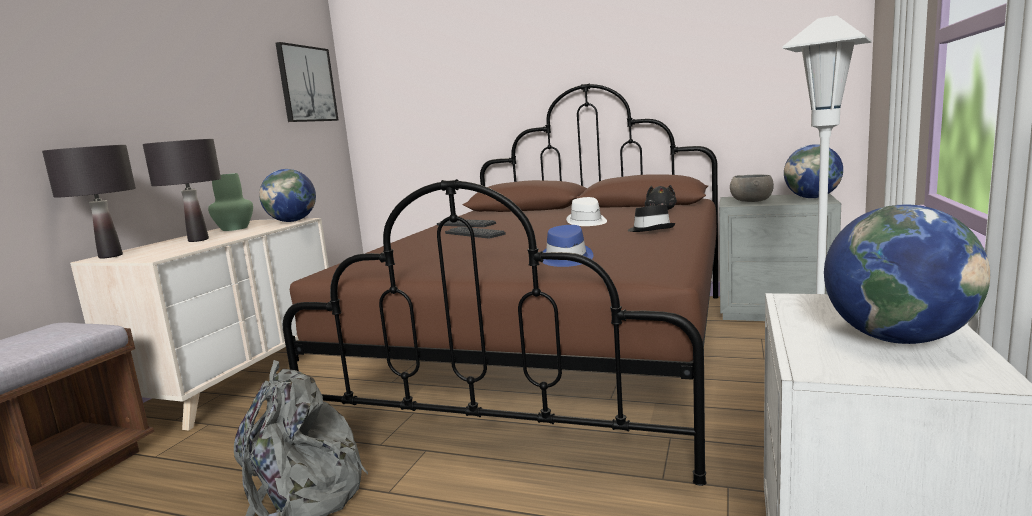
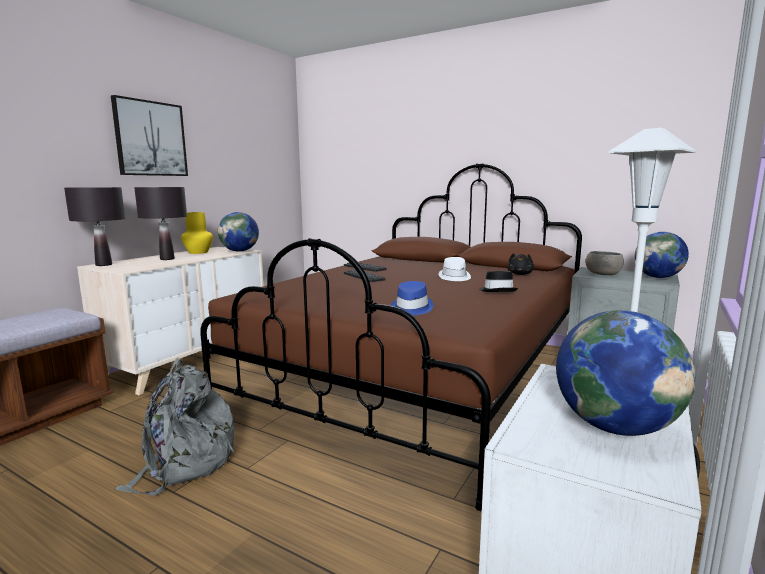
camera: 10 degrees right, 0 degrees up
green vase [208,173,253,231] -> yellow vase [181,212,213,254]
picture [275,42,338,122] -> picture moved to [111,95,188,176]

